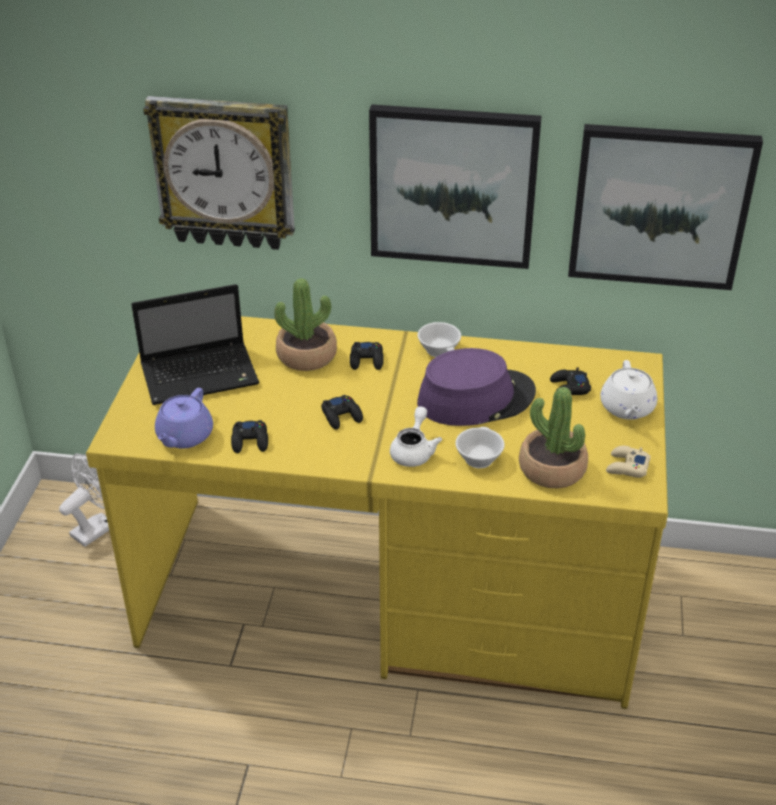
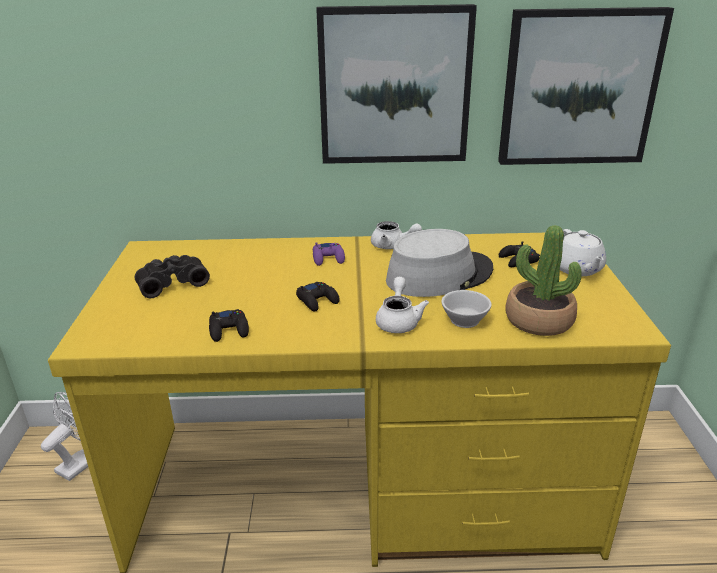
camera: 10 degrees left, 10 degrees down
laptop [131,284,259,405] -> black binoculars [135,255,210,298]
wall clock [143,96,295,250] -> none
purple teapot [155,388,213,449] -> none
potted plant [274,278,337,371] -> none
black game controller [350,342,384,370] -> purple game controller [313,242,345,266]
white cup [417,322,461,357] -> white teapot [371,221,422,249]
purple hat [417,348,536,426] -> grey hat [386,229,493,297]
beige game controller [606,446,651,478] -> none

